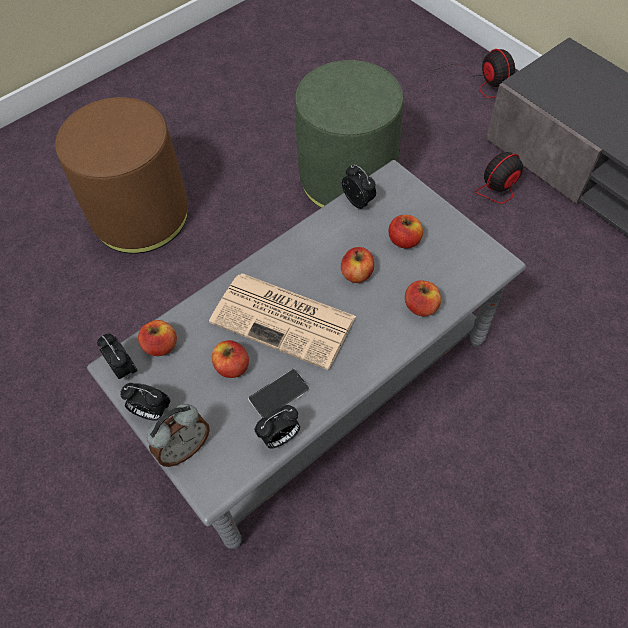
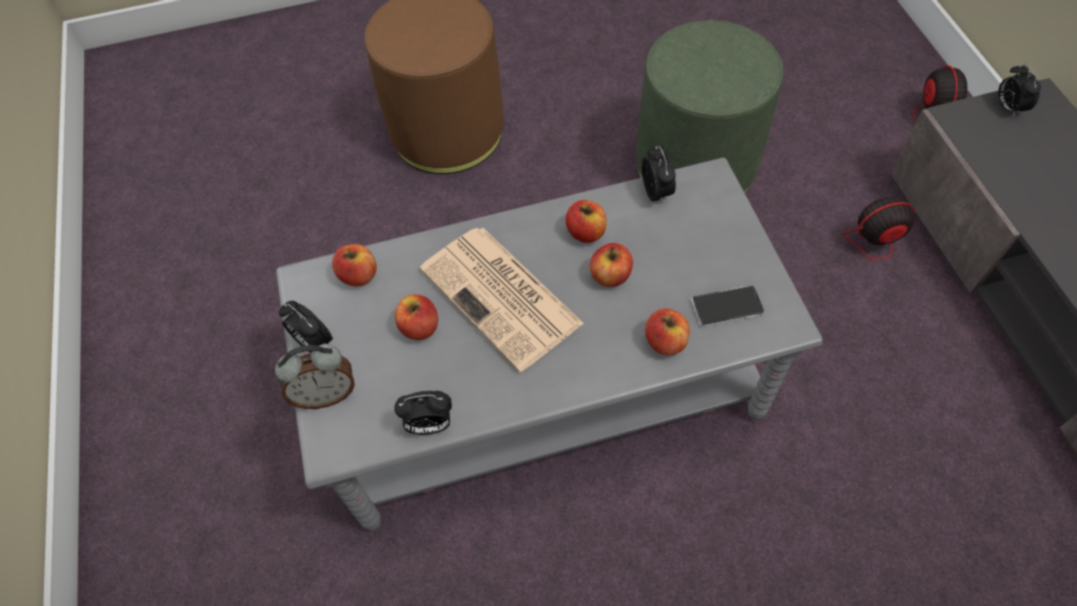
camera: 25 degrees right, 0 degrees up
alarm clock [97,334,137,380] -> alarm clock moved to [998,64,1041,117]
phone [248,369,310,418] -> phone moved to [691,285,764,327]
apple [388,215,423,249] -> apple moved to [566,200,607,243]

